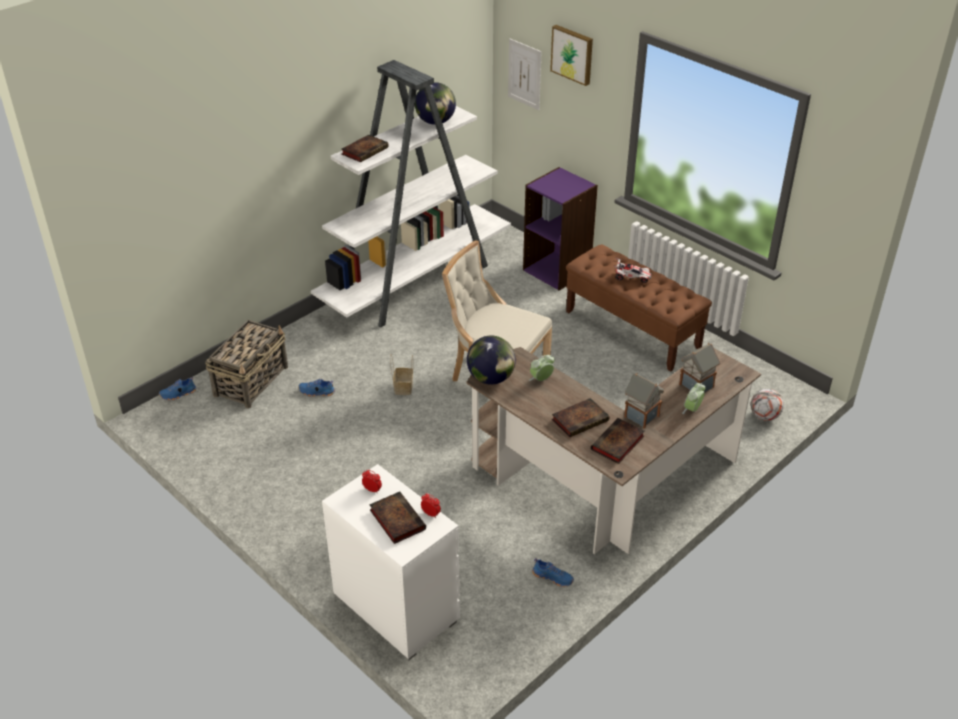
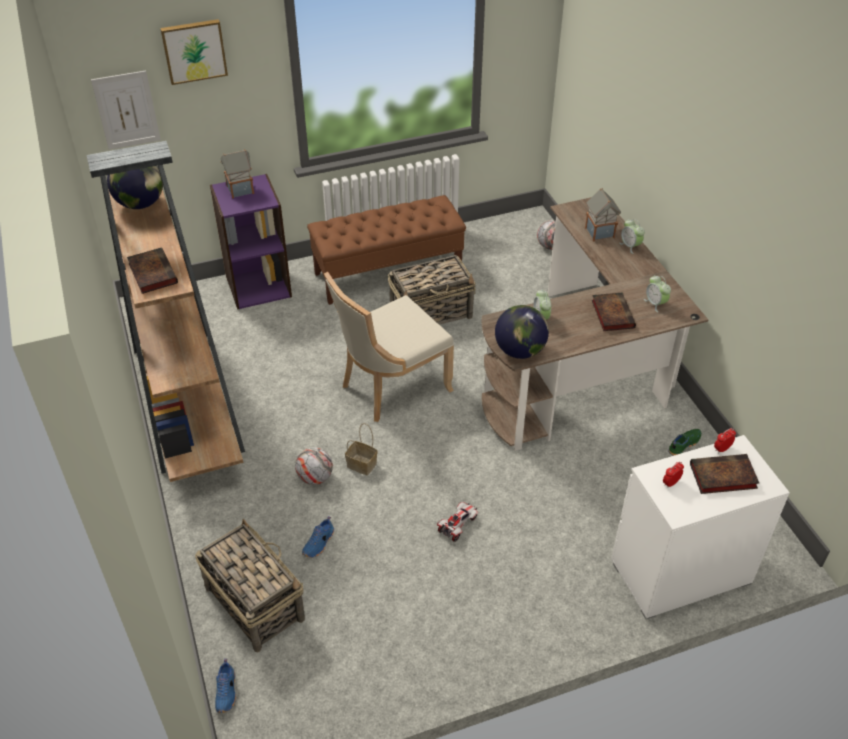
camera: 65 degrees left, 5 degrees up
white bookcase [311,60,511,328] -> brown bookcase [87,141,245,482]
blue shoe [532,558,574,587] -> green shoe [668,429,701,456]
book [591,418,645,464] -> alarm clock [644,275,671,312]
toy car [614,258,652,283] -> toy car moved to [436,502,479,542]
toy house [624,373,664,429] -> toy house moved to [220,149,254,199]
none -> football [295,447,333,485]
none -> basket [388,255,476,325]

